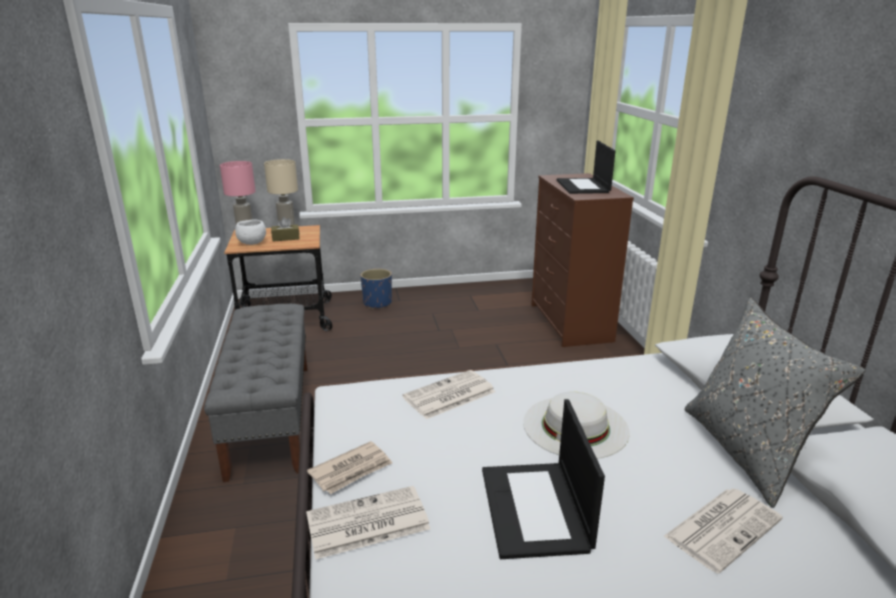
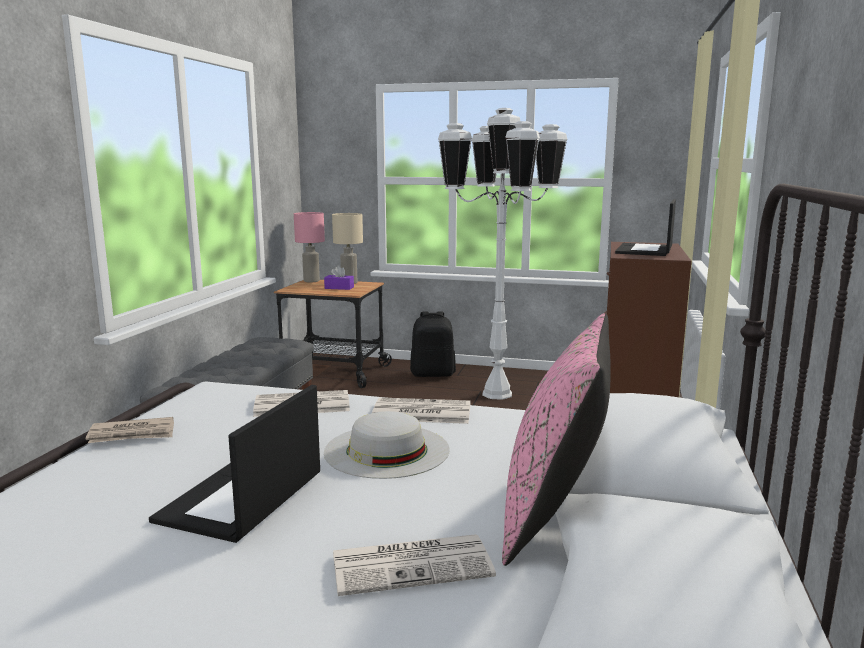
camera: 25 degrees right, 10 degrees down
white bowl [235,220,266,245] -> none
brown tissue box [271,217,300,242] -> purple tissue box [324,266,354,290]
newspaper [306,486,430,560] -> newspaper moved to [372,397,471,424]
blue planter [361,269,392,309] -> black backpack [410,311,456,377]
grey pillow [685,298,866,508] -> pink pillow [502,313,611,566]
none -> white floor lamp [438,108,568,400]

